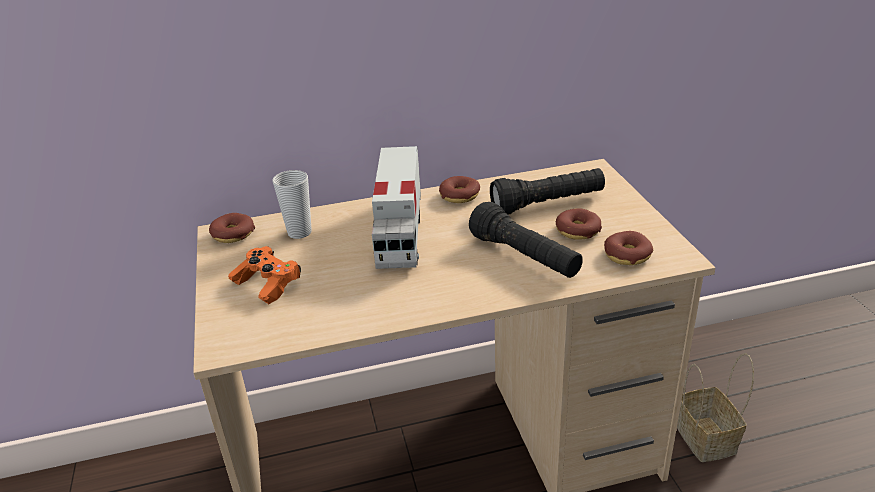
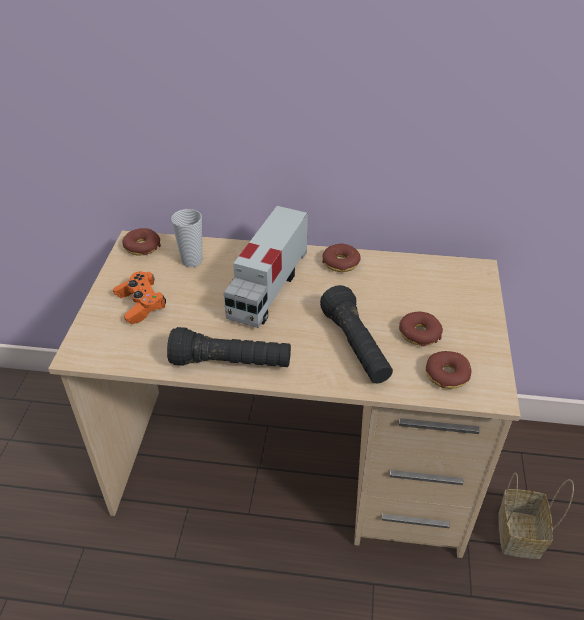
camera: 20 degrees right, 10 degrees up
black flashlight [490,168,605,215] -> black flashlight moved to [167,327,291,367]

